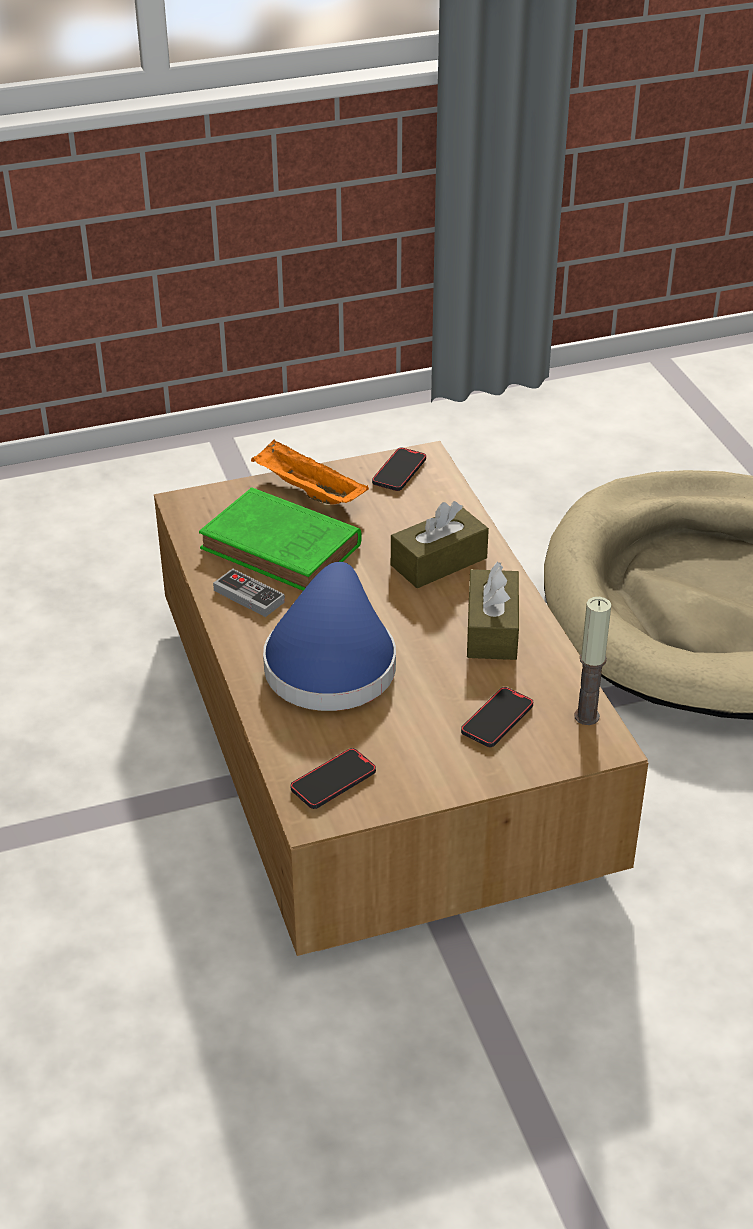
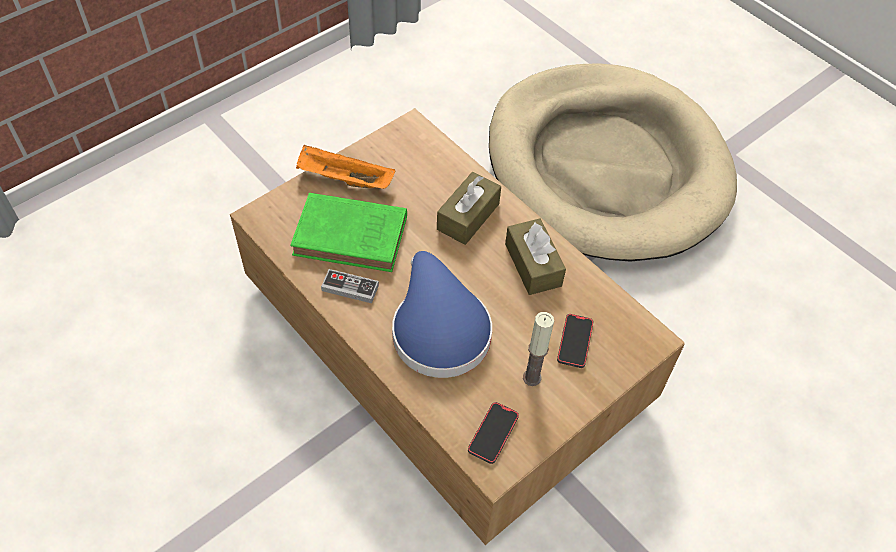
camera: 25 degrees left, 15 degrees up
phone [372,448,426,491] -> none
candle [574,597,612,725] -> candle moved to [523,312,554,386]

